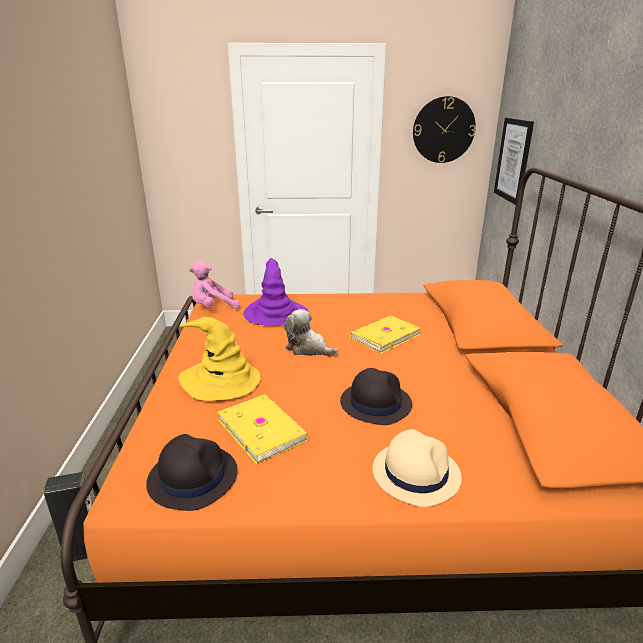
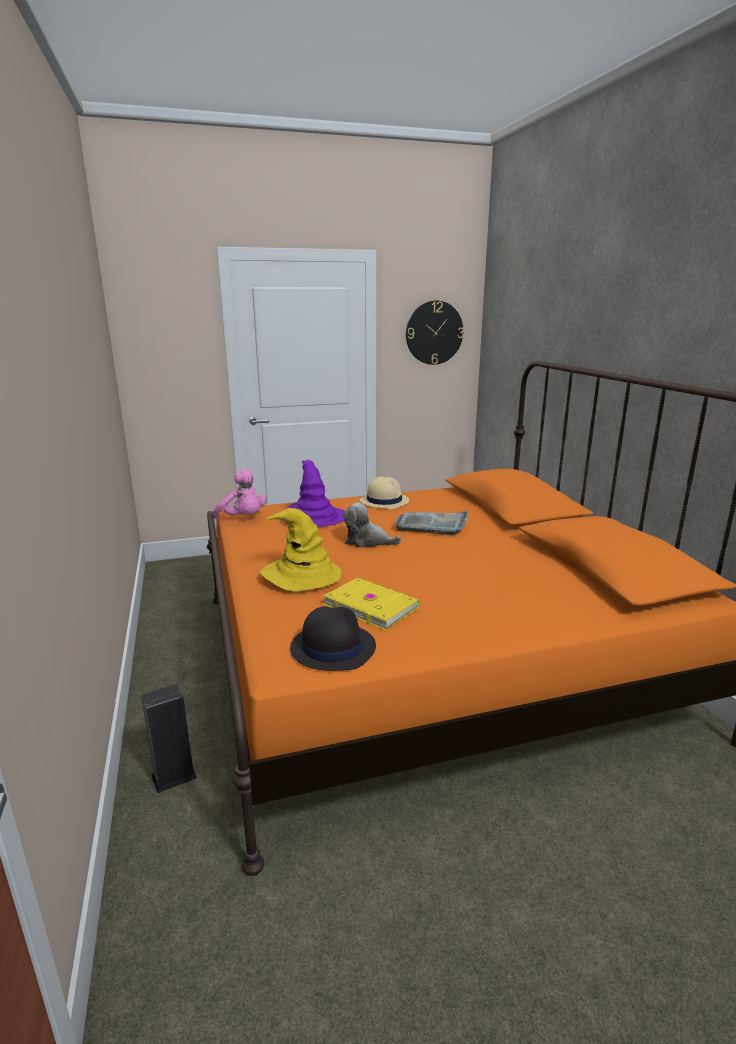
camera: 15 degrees left, 5 degrees down
pink plush toy [189,261,240,309] -> pink plush toy turned 105 degrees counterclockwise [212,469,266,519]
black hat [340,368,412,425] -> none
yellow book [350,315,421,354] -> grey tray [394,511,468,535]
beige hat [373,429,462,507] -> beige hat moved to [360,476,409,509]
picture [494,118,534,205] -> none

